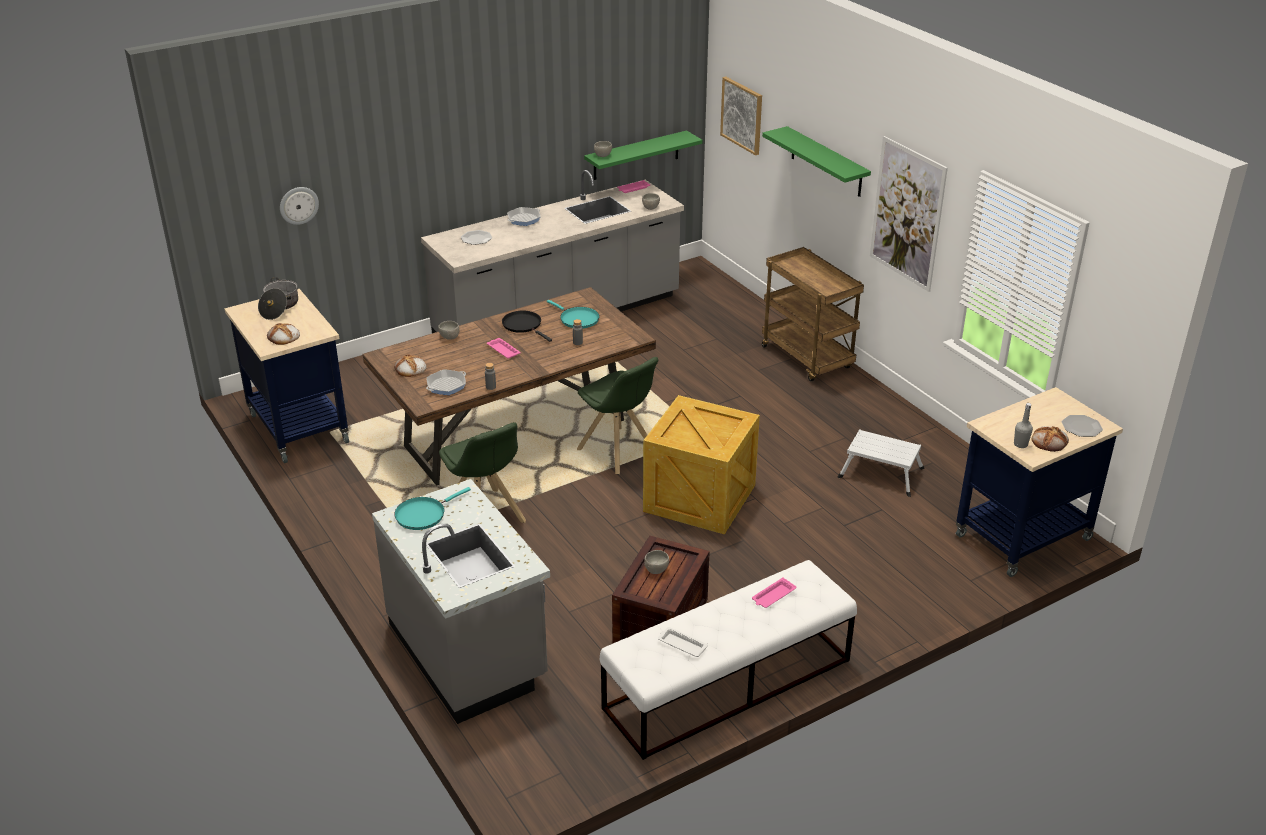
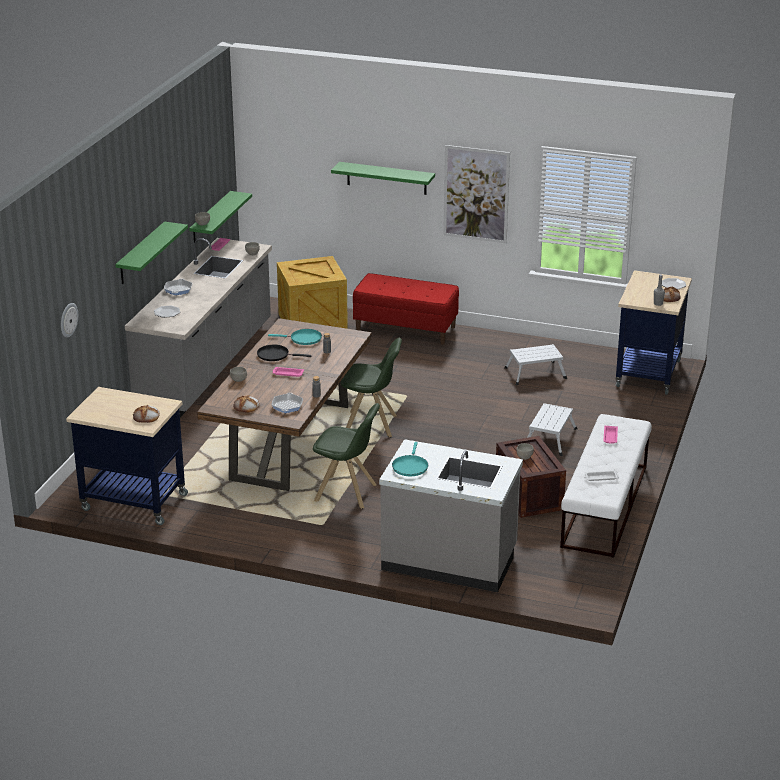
camera: 40 degrees left, 5 degrees down
cooking pot [258,277,298,320] -> none
crate [643,395,760,535] -> crate moved to [277,256,348,329]
picture [720,77,762,155] -> none
brown cart [762,247,864,382] -> red bench [353,273,459,344]
none -> green shelf [115,221,188,284]
none -> white step ladder [527,403,578,456]

